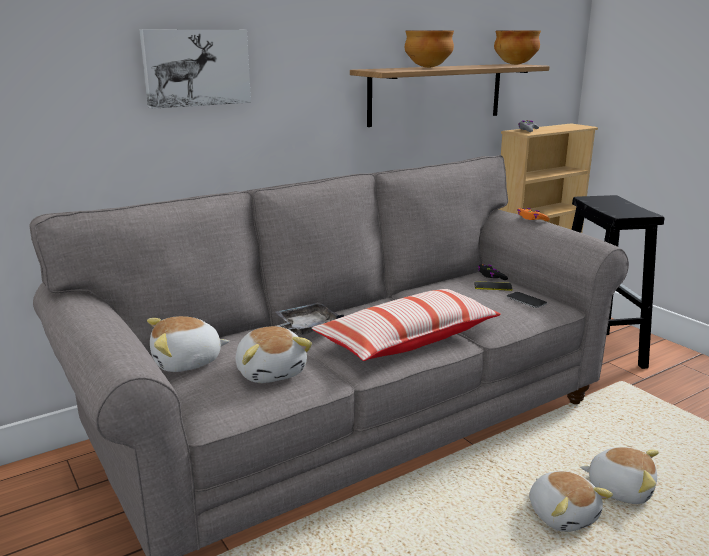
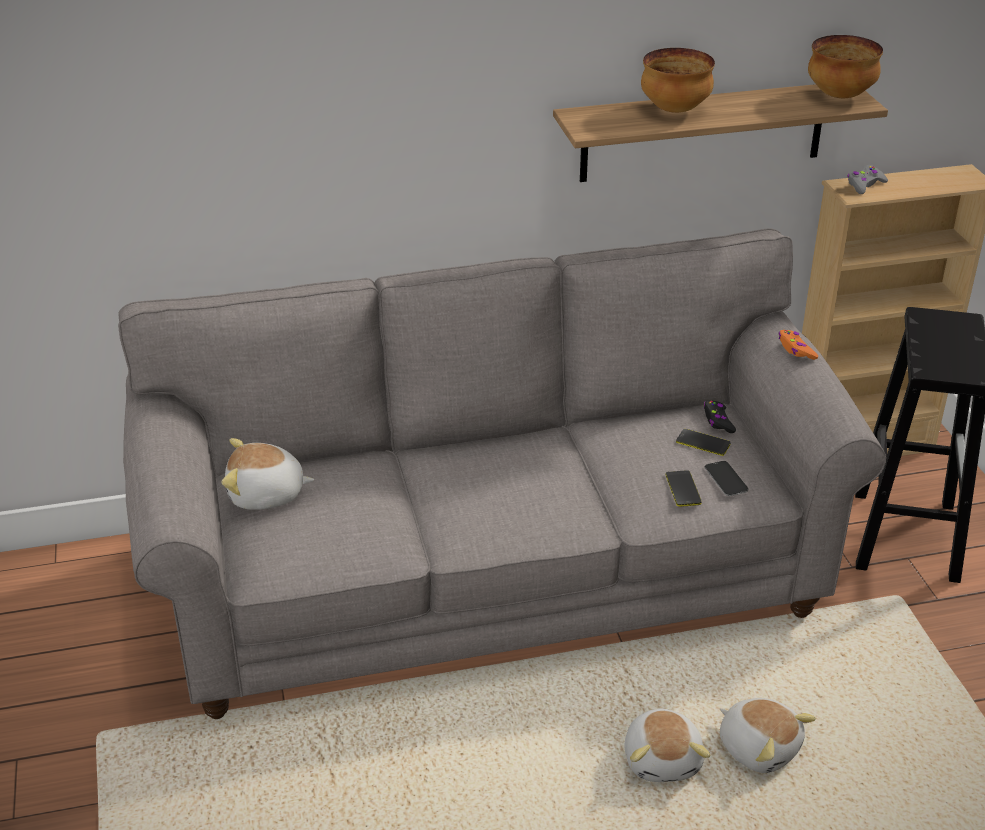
camera: 20 degrees right, 15 degrees up
picture [139,29,251,109] -> none
plush toy [236,326,312,383] -> none
grey tray [275,302,344,335] -> none
pillow [312,289,501,361] -> none
none -> phone [666,470,702,507]

